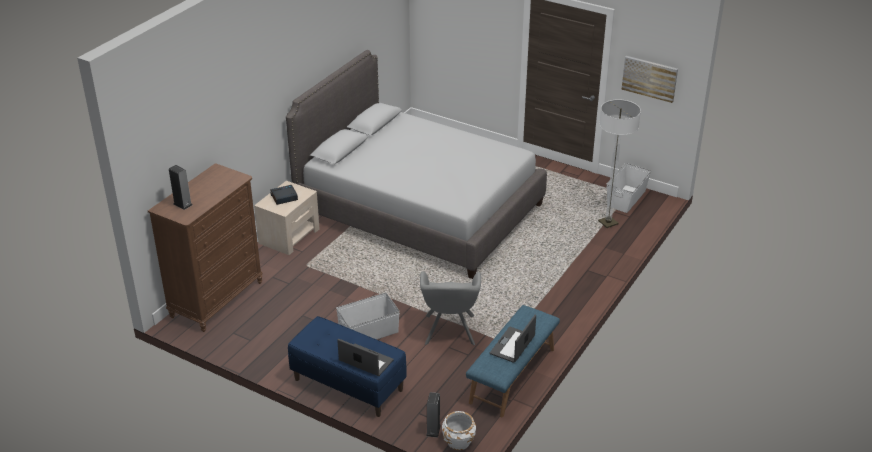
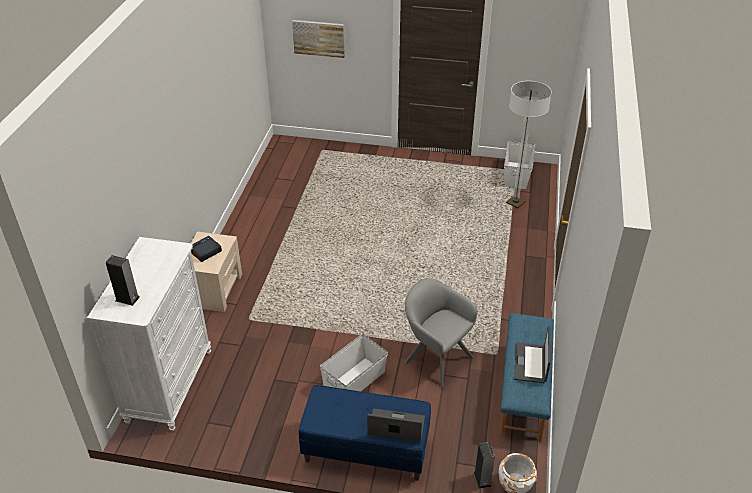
camera: 20 degrees left, 5 degrees up
brown dresser [148,163,262,332] -> white dresser [87,237,211,431]
grey bed [286,50,547,279] -> none
grey armchair [420,271,481,345] -> grey armchair turned 150 degrees clockwise [404,278,478,388]
picture [622,56,678,103] -> picture moved to [292,20,345,58]

